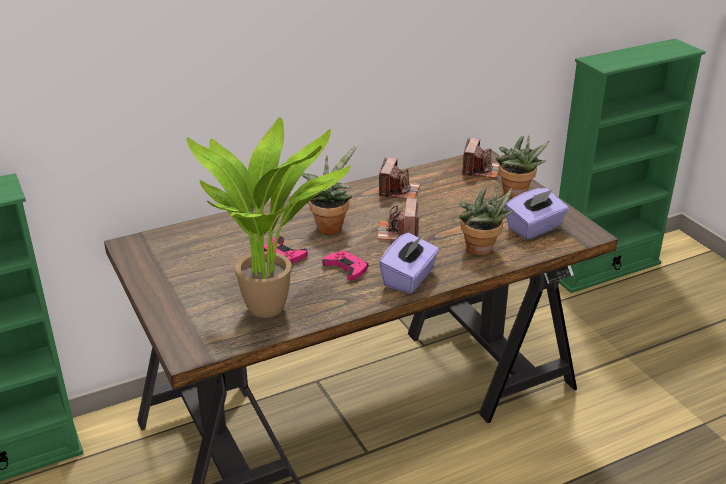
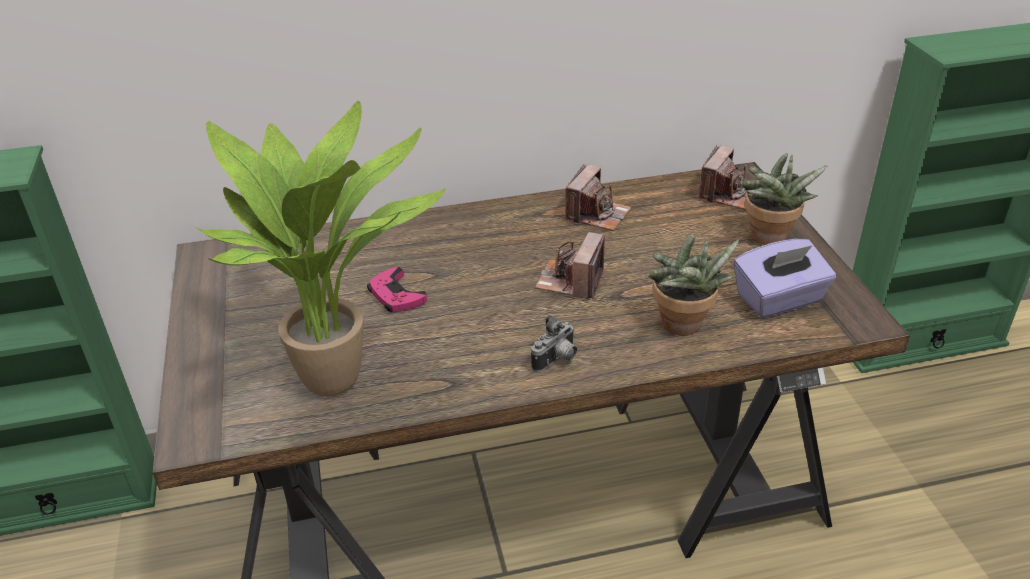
camera: 15 degrees right, 5 degrees up
potted plant [301,145,357,234] -> none
pink game controller [322,251,368,280] -> none
purple tissue box [379,232,439,294] -> camera [531,315,577,372]

